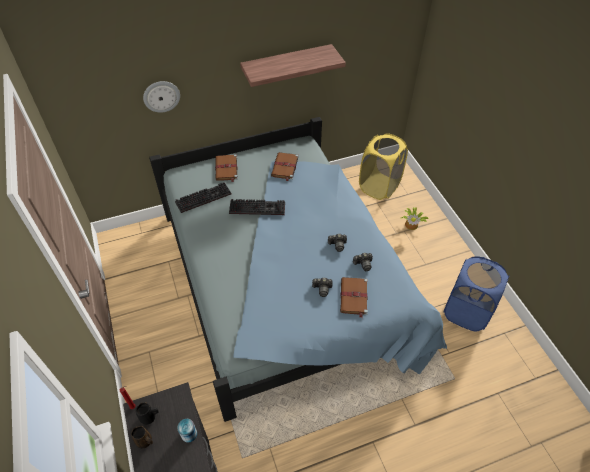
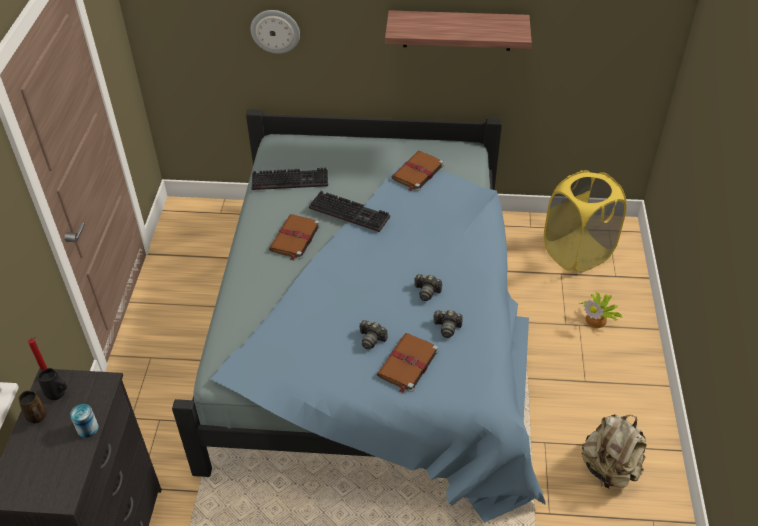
camera: 25 degrees right, 5 degrees down
brown book [215,154,238,182] -> brown book moved to [269,214,320,261]
blue laundry basket [443,256,509,331] -> beige backpack [581,415,647,489]

